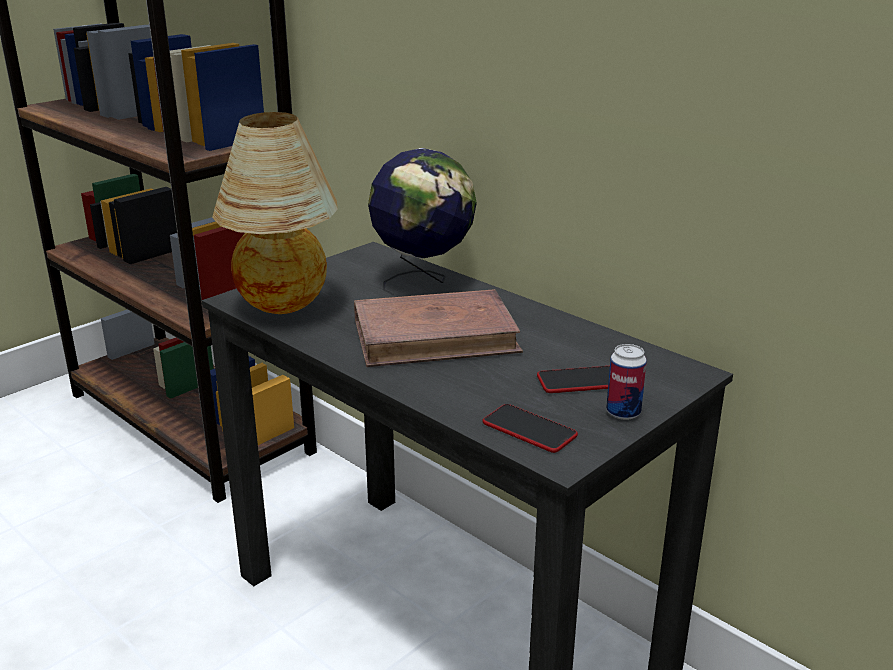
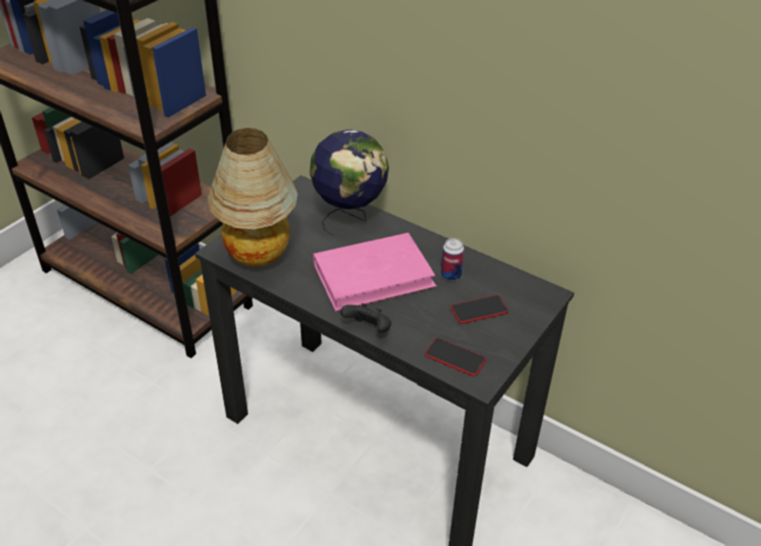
camera: 10 degrees left, 15 degrees up
brown book [354,289,523,367] -> pink book [313,233,437,311]
can [606,344,647,420] -> can moved to [441,238,464,281]
none -> black game controller [340,303,392,333]

